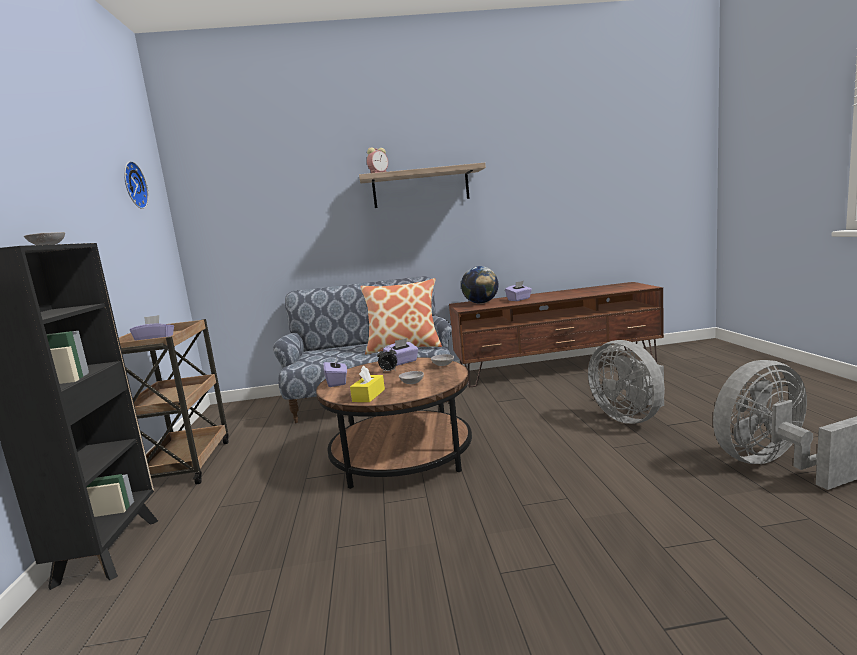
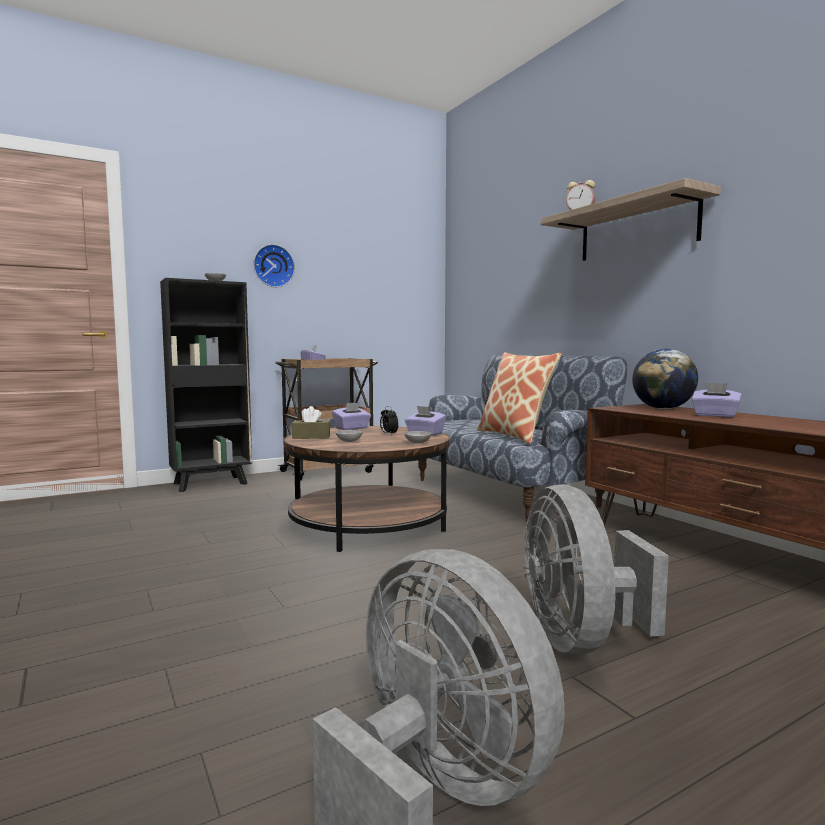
camera: 65 degrees right, 5 degrees down
wall clock [124,161,149,209] -> wall clock moved to [253,244,295,287]
yellow tissue box [350,366,385,402] -> brown tissue box [292,406,330,439]
grey fan [588,340,665,424] -> grey fan turned 45 degrees counterclockwise [524,485,669,655]

